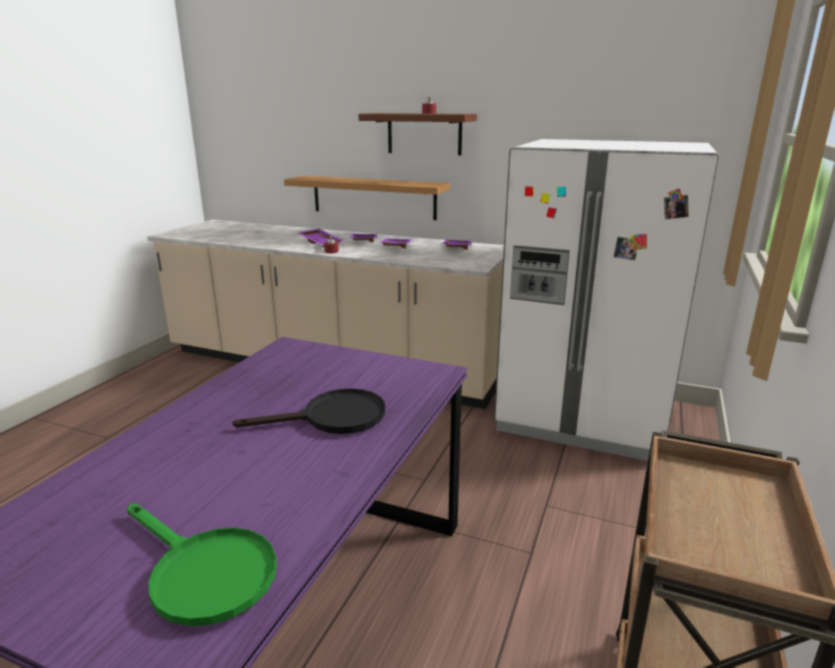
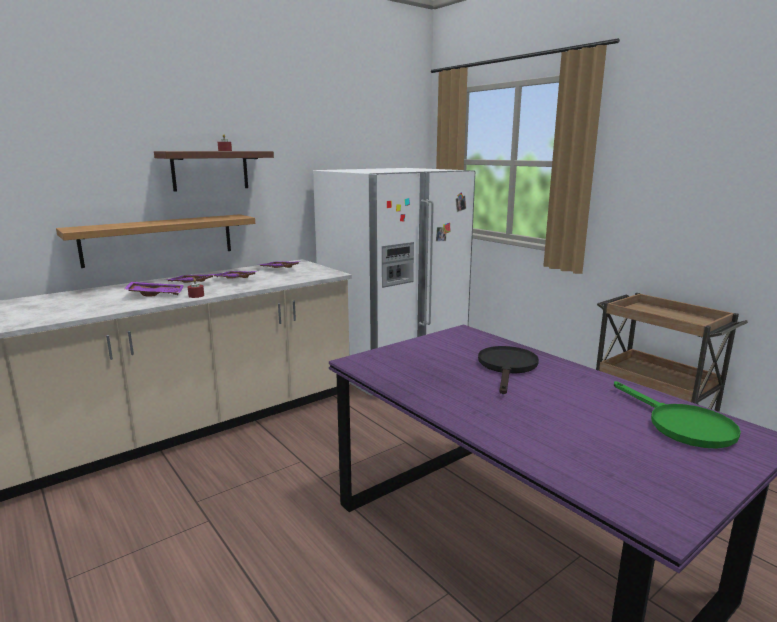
camera: 60 degrees left, 5 degrees down
green frying pan [127,504,277,626] -> green frying pan turned 90 degrees clockwise [614,381,741,449]

